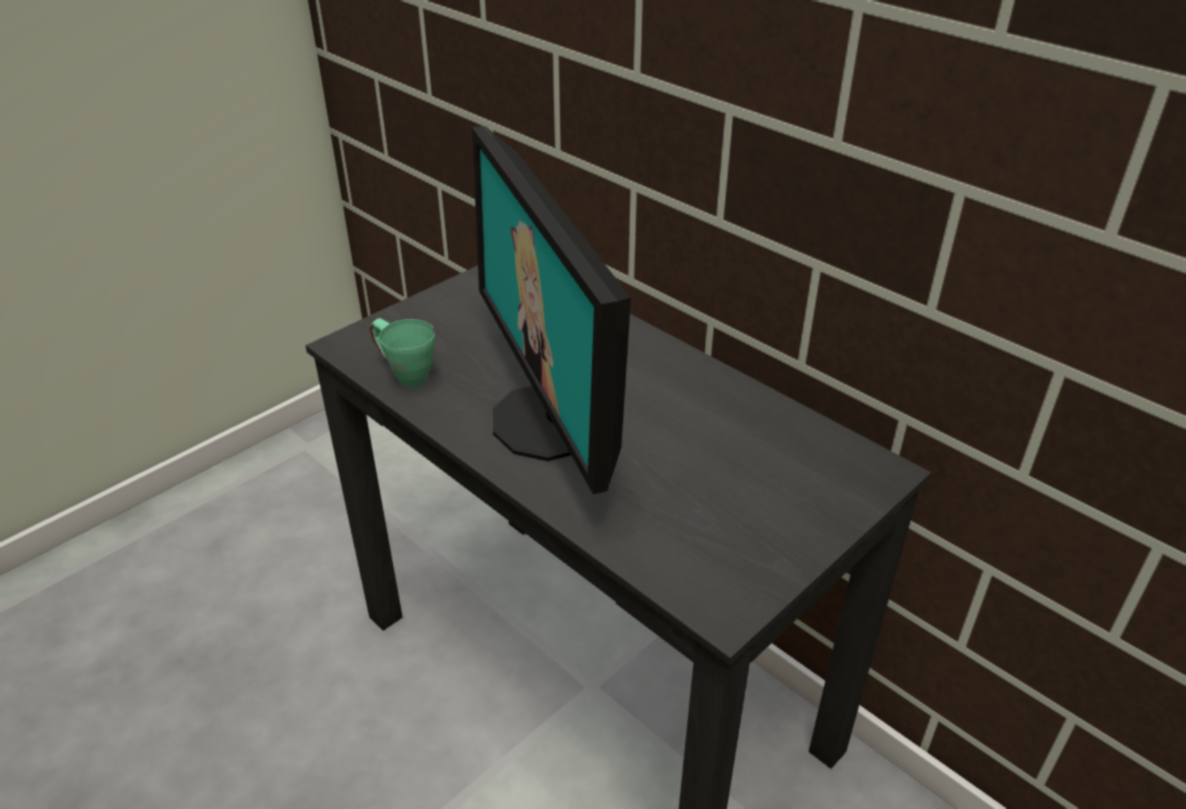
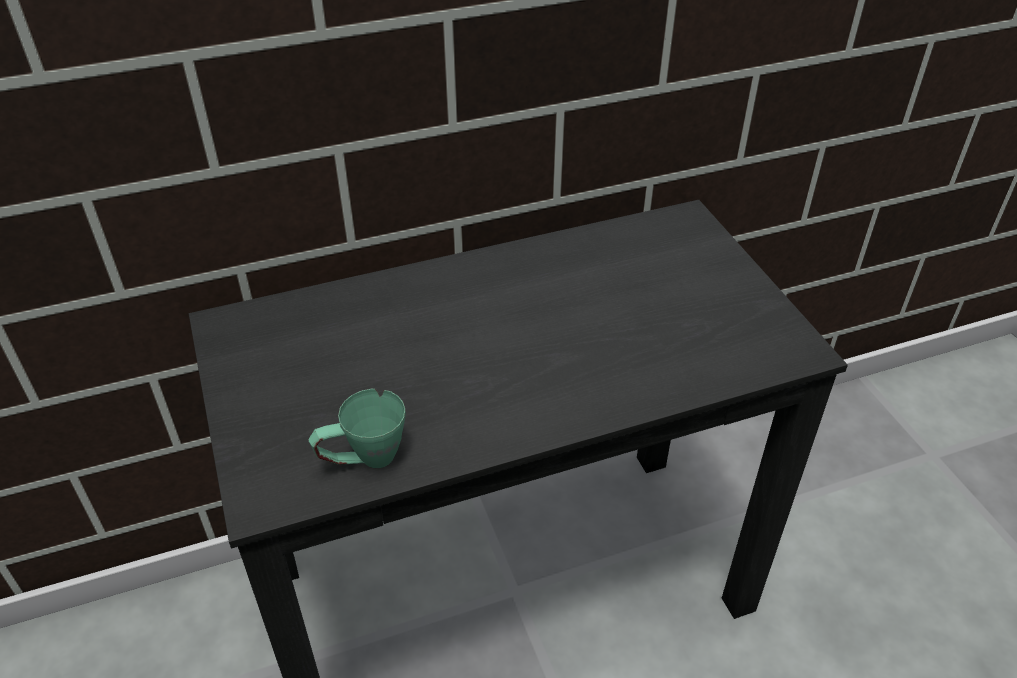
camera: 65 degrees left, 5 degrees up
monitor [472,126,631,494] -> none

